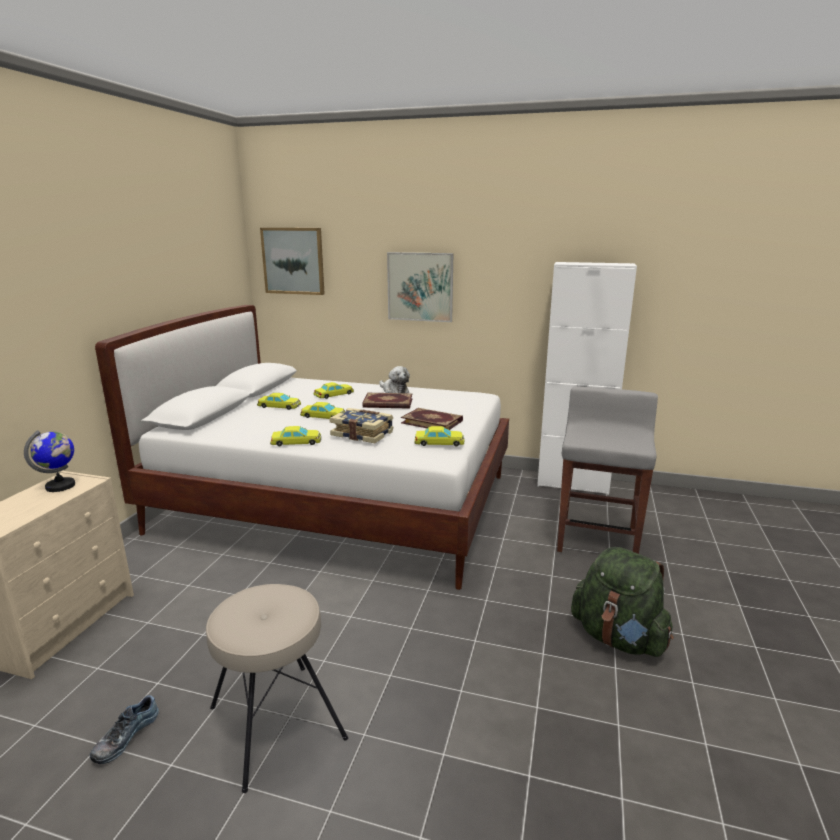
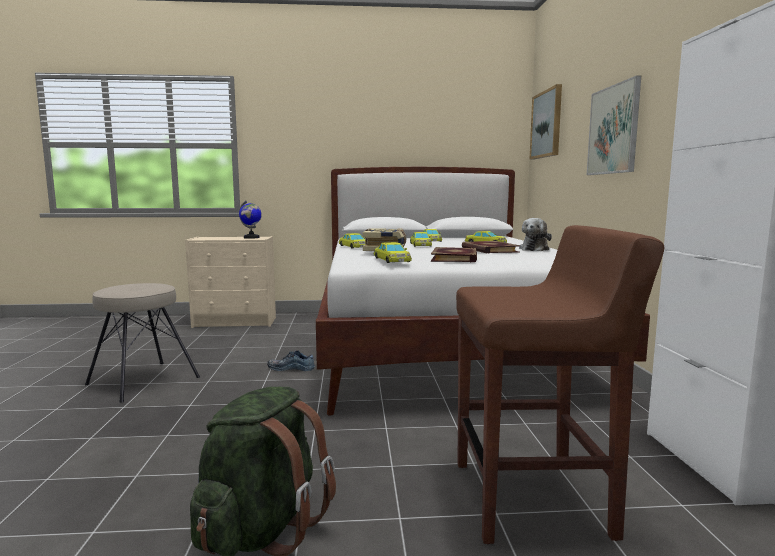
camera: 70 degrees right, 10 degrees down
shoe [90,695,159,764] -> shoe moved to [267,350,315,371]
grey stool [557,386,658,554] -> brown stool [456,225,664,544]

